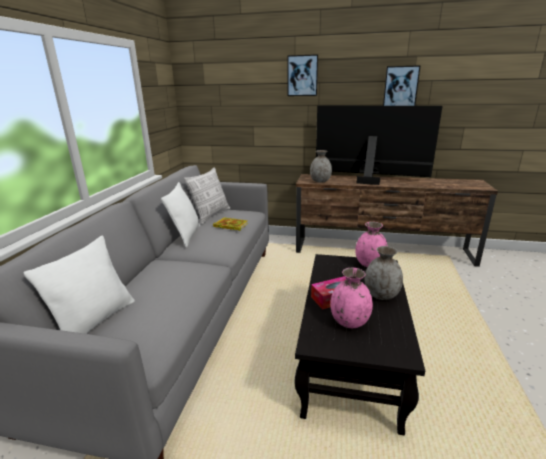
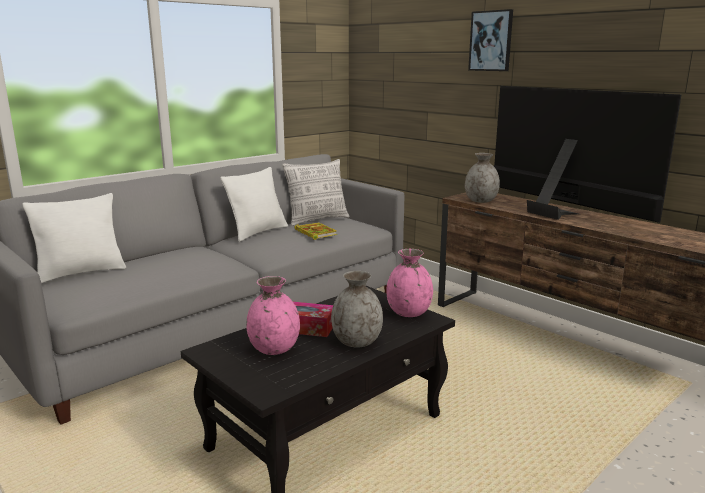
camera: 35 degrees right, 5 degrees down
picture [383,65,421,106] -> none

